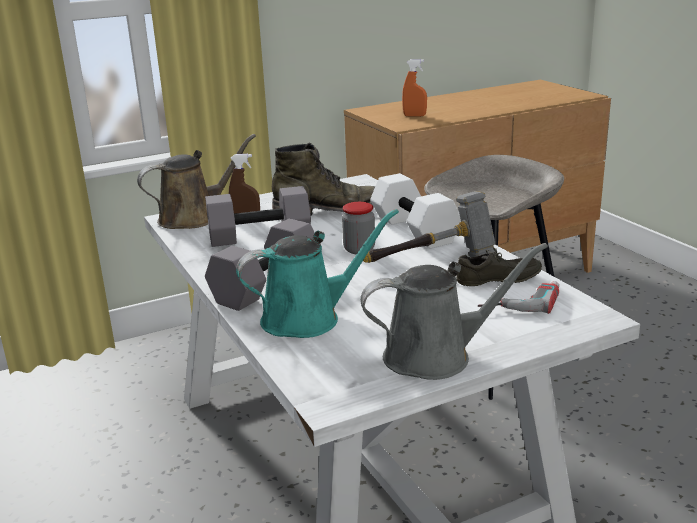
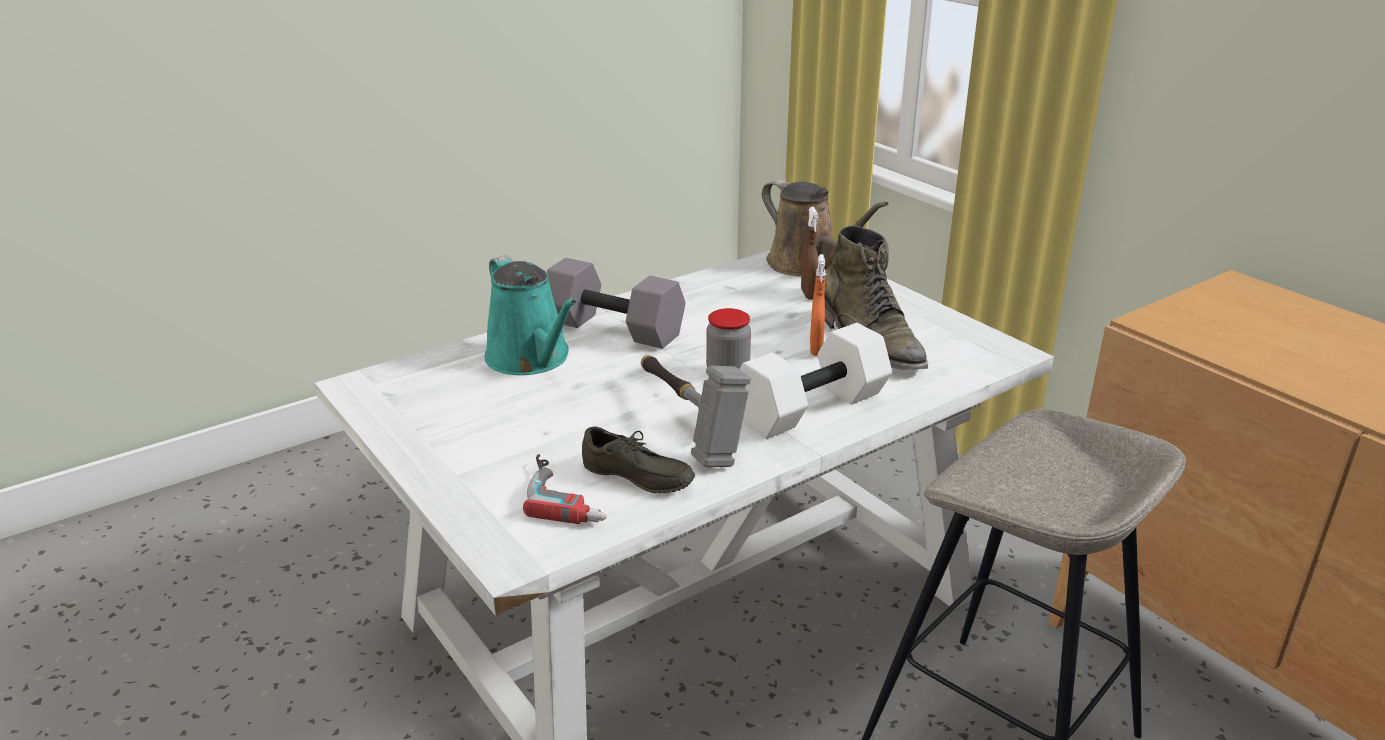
camera: 80 degrees right, 5 degrees up
grey dumbbell [205,186,311,247] -> none
grey watering can [360,243,548,380] -> none
orange spray bottle [402,59,427,117] -> orange spray bottle moved to [810,254,825,356]
grey shoe [456,248,542,286] -> grey shoe turned 45 degrees counterclockwise [582,426,695,494]

